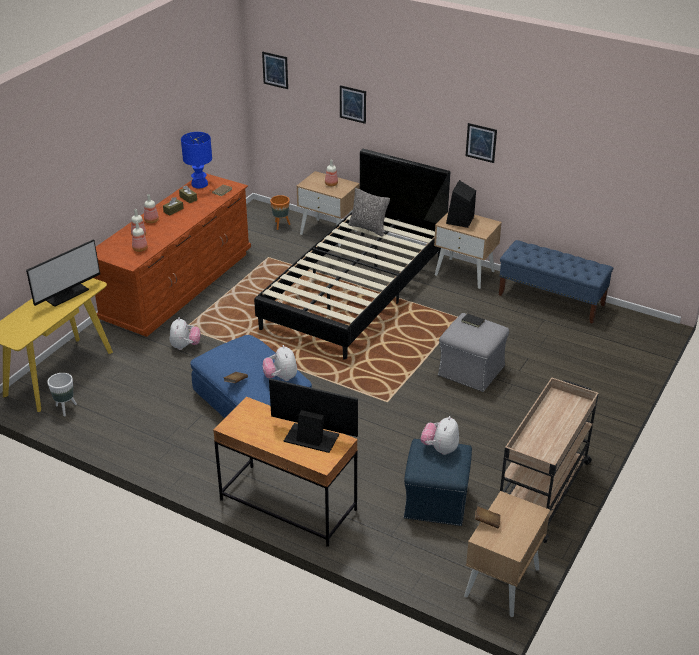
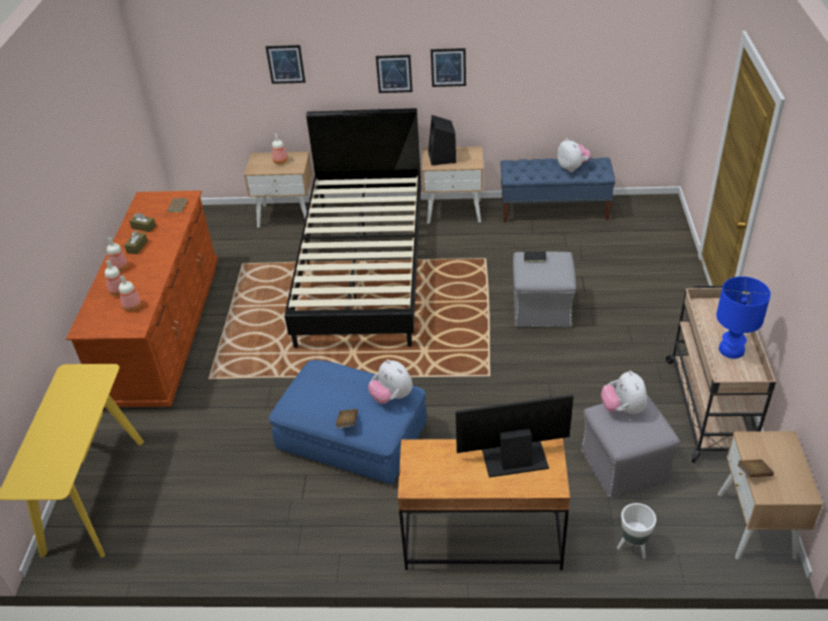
camera: 25 degrees left, 5 degrees up
monitor [26,239,100,307] -> none
white planter [47,373,77,416] -> white planter moved to [617,503,656,559]
plush toy [170,317,201,350] -> plush toy moved to [557,138,591,172]
blue table lamp [181,132,212,188] -> blue table lamp moved to [716,276,771,359]
picture [262,52,288,89] -> picture moved to [376,55,413,93]
orange planter [270,195,290,230] -> none
pillow [348,188,390,236] -> none
blue ottoman [404,439,472,526] -> grey ottoman [581,395,680,499]

